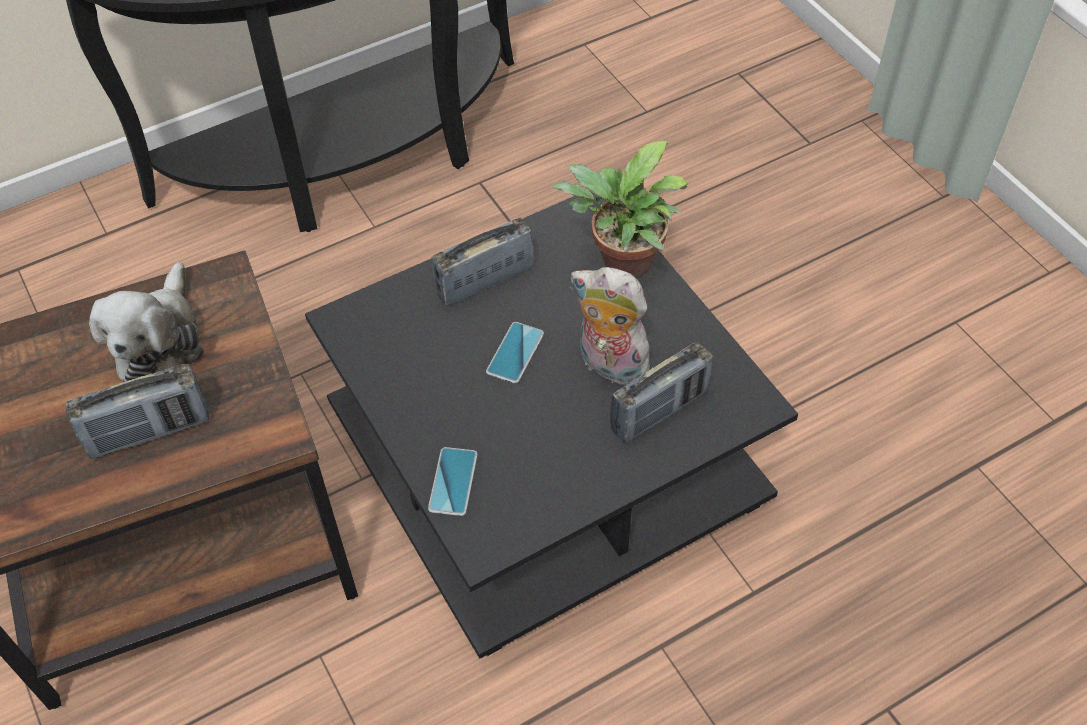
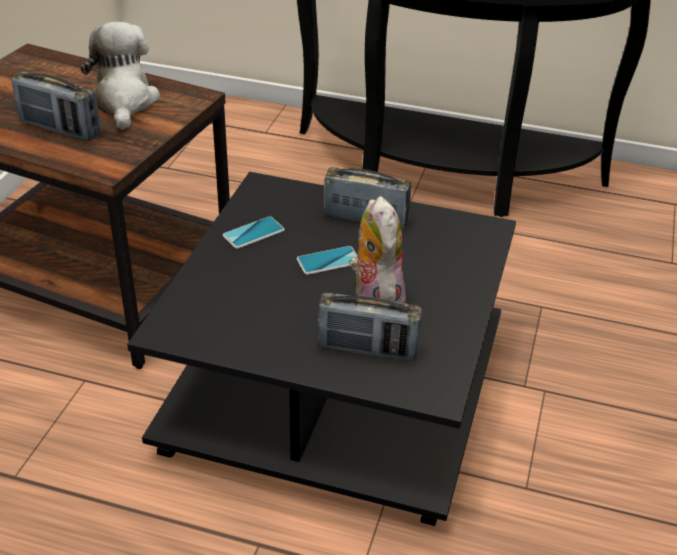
camera: 45 degrees right, 15 degrees down
plush toy [89,262,204,382] -> plush toy turned 120 degrees clockwise [80,22,160,130]
phone [428,447,478,516] -> phone moved to [223,216,285,249]
potted plant [551,141,688,278] -> none

